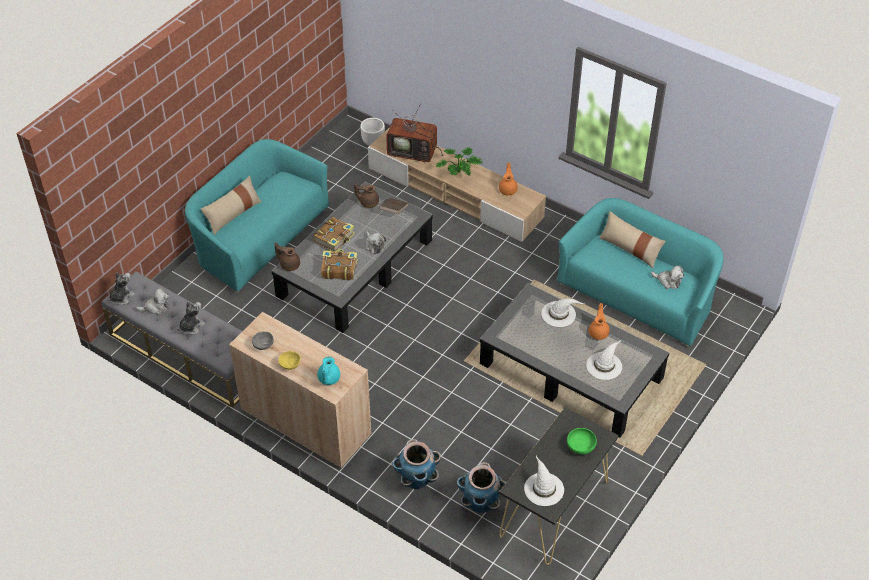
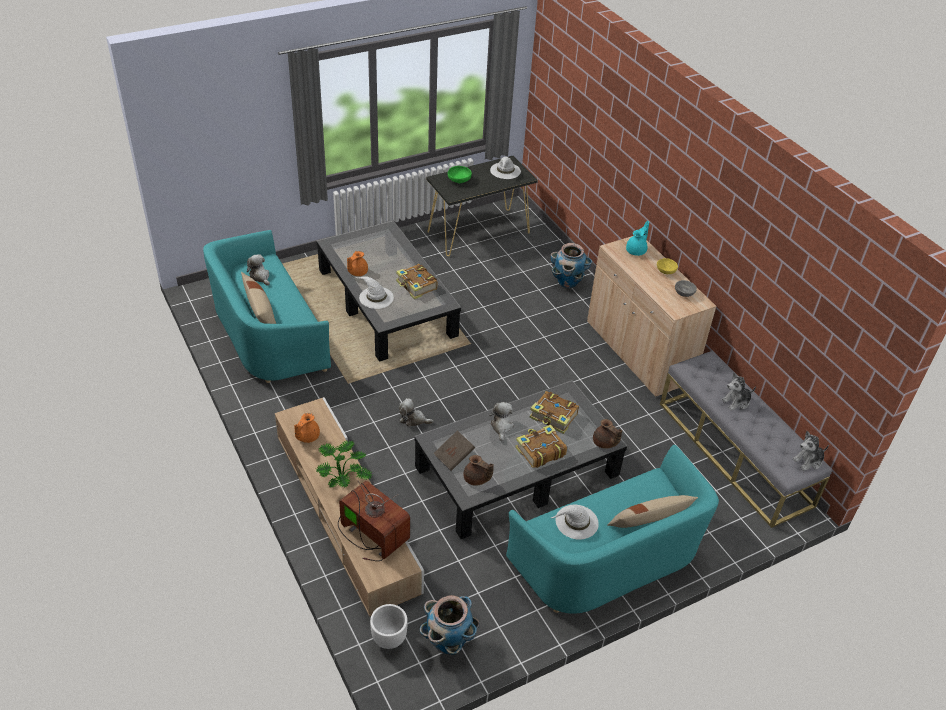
camera: 155 degrees left, 5 degrees down
plush toy [136,288,169,315] -> plush toy moved to [399,398,434,427]
planter [457,462,506,513] -> planter moved to [420,595,480,655]
white hat [586,340,622,380] -> white hat moved to [551,505,599,540]
none -> book [396,264,438,299]

